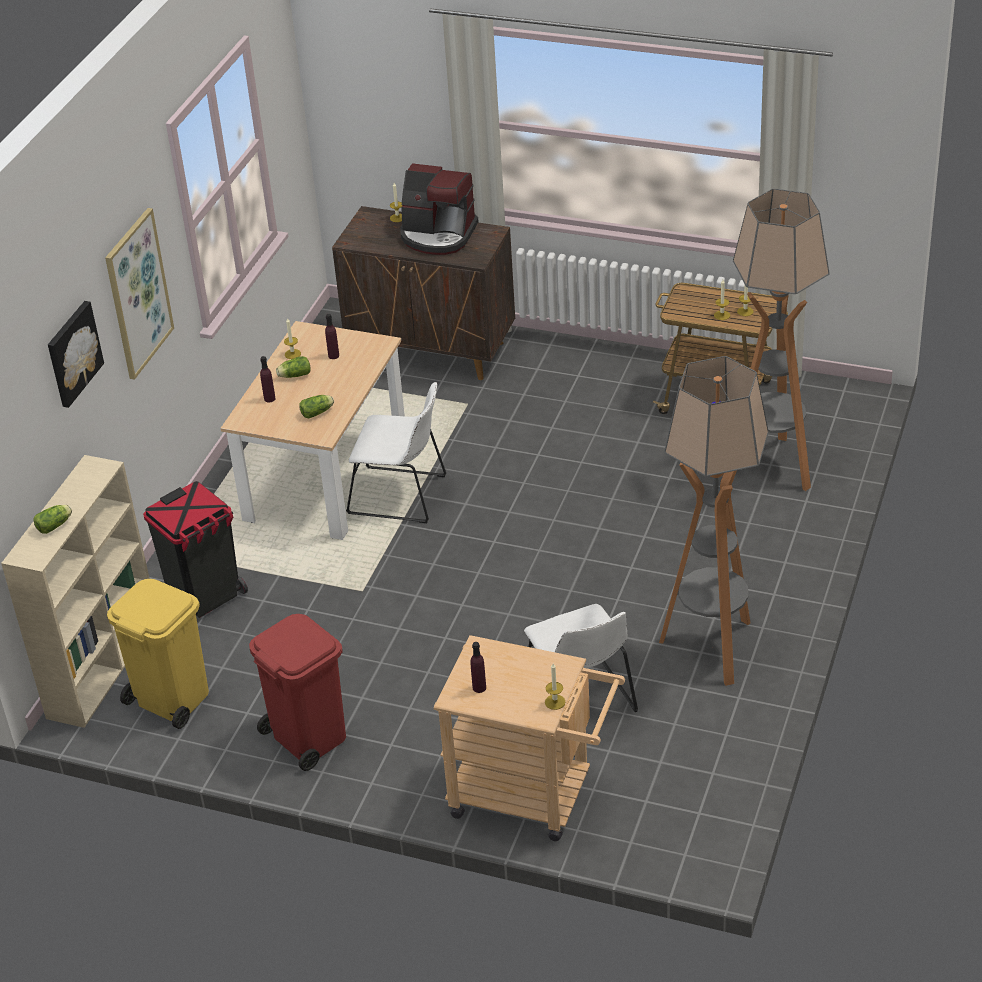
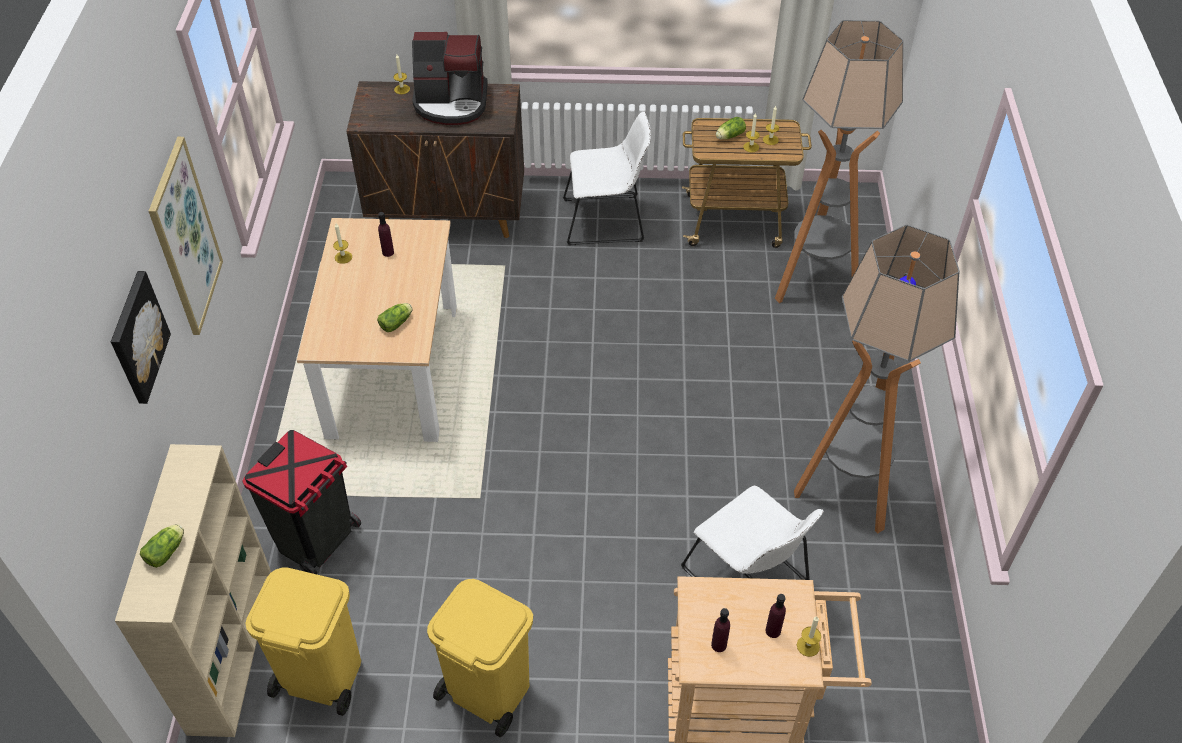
camera: 20 degrees left, 10 degrees up
red trash can [249,614,346,771] -> yellow trash can [427,579,533,737]
purple bottle [260,356,276,402] -> purple bottle moved to [766,594,786,638]
lettuce [276,356,311,378] -> lettuce moved to [716,117,746,139]
white chair [346,382,446,523] -> white chair moved to [563,111,651,245]

